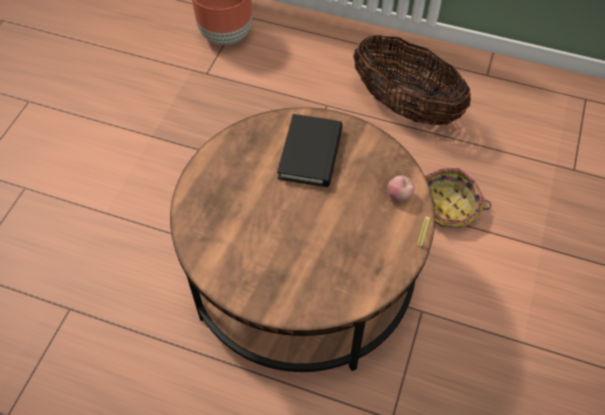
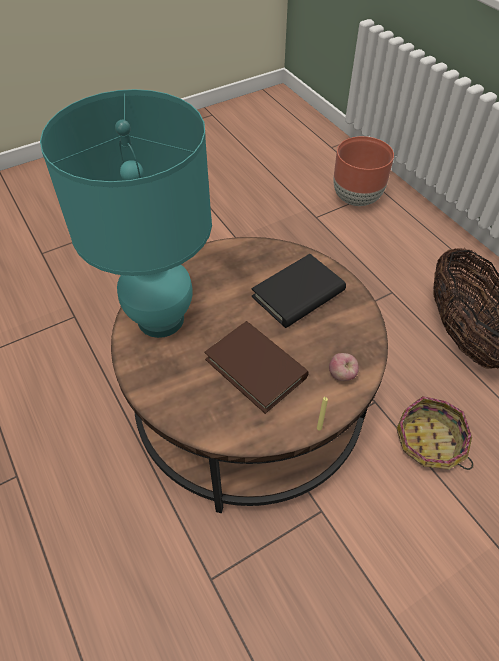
camera: 40 degrees right, 5 degrees down
none -> turquoise table lamp [40,89,212,338]
none -> brown book [204,321,309,414]

